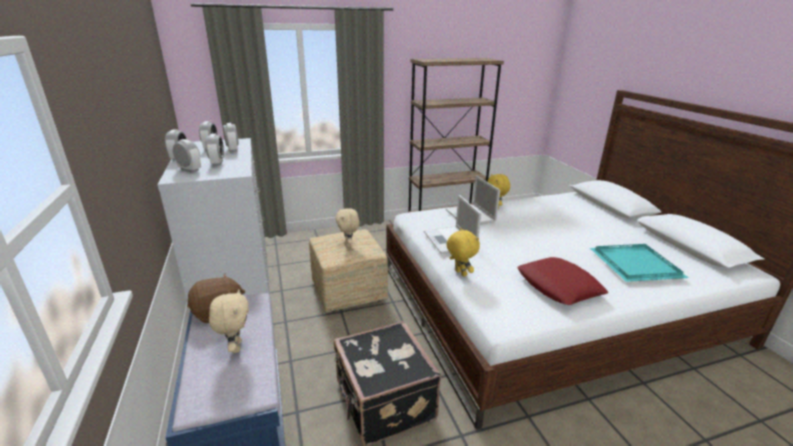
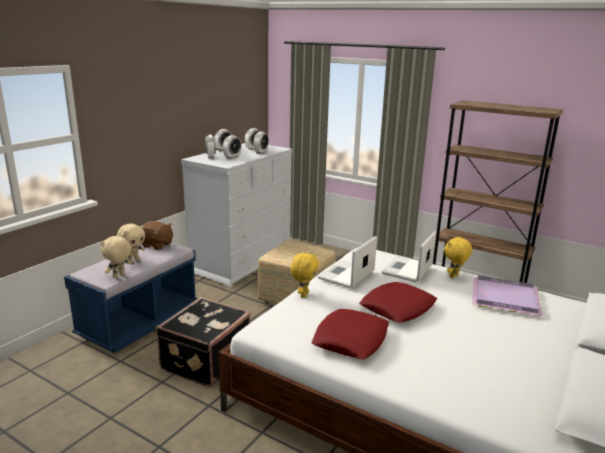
camera: 50 degrees right, 5 degrees down
beige plush toy [336,208,360,247] -> beige plush toy moved to [101,235,132,278]
turquoise tray [590,244,688,282] -> none
none -> red pillow [359,282,437,322]
none -> purple tray [472,276,543,316]

